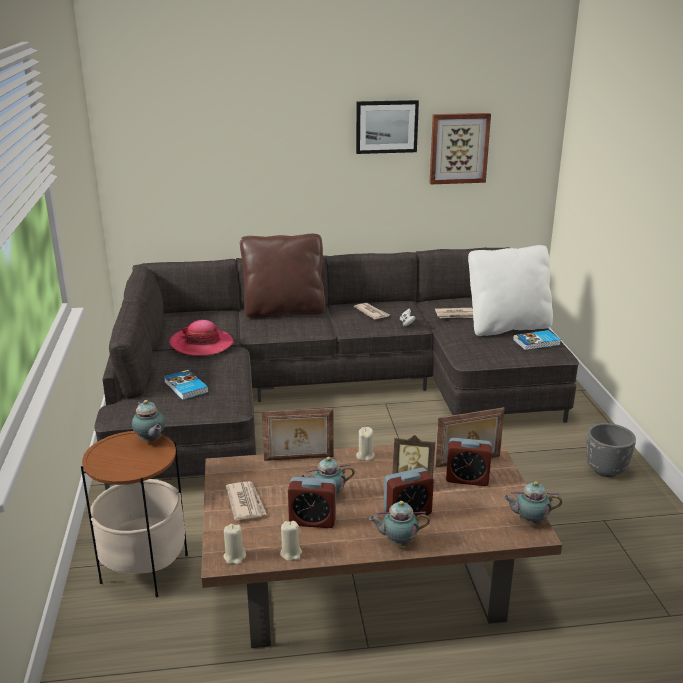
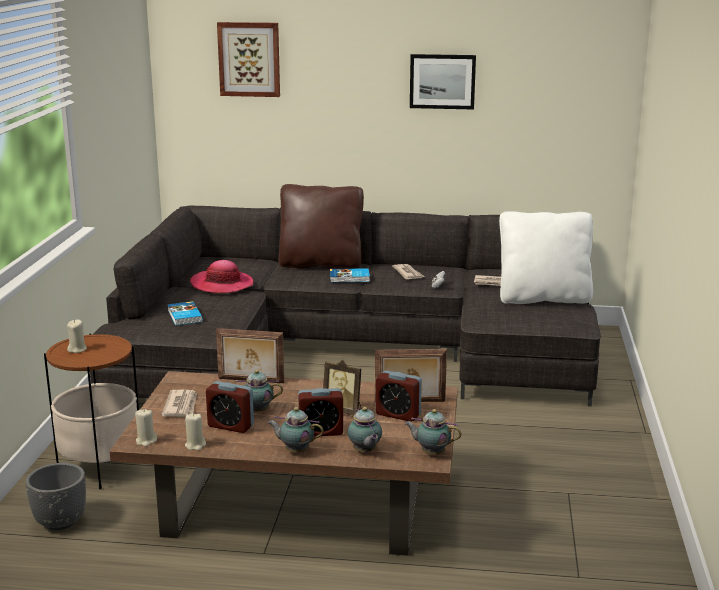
camera: 15 degrees right, 5 degrees down
teapot [132,400,165,442] -> teapot moved to [348,407,382,453]
beige candle [356,427,375,461] -> beige candle moved to [67,320,87,353]
picture [429,113,491,184] -> picture moved to [217,22,280,97]
book [513,330,561,350] -> book moved to [330,268,370,282]
grey planter [586,423,636,477] -> grey planter moved to [25,463,86,530]

